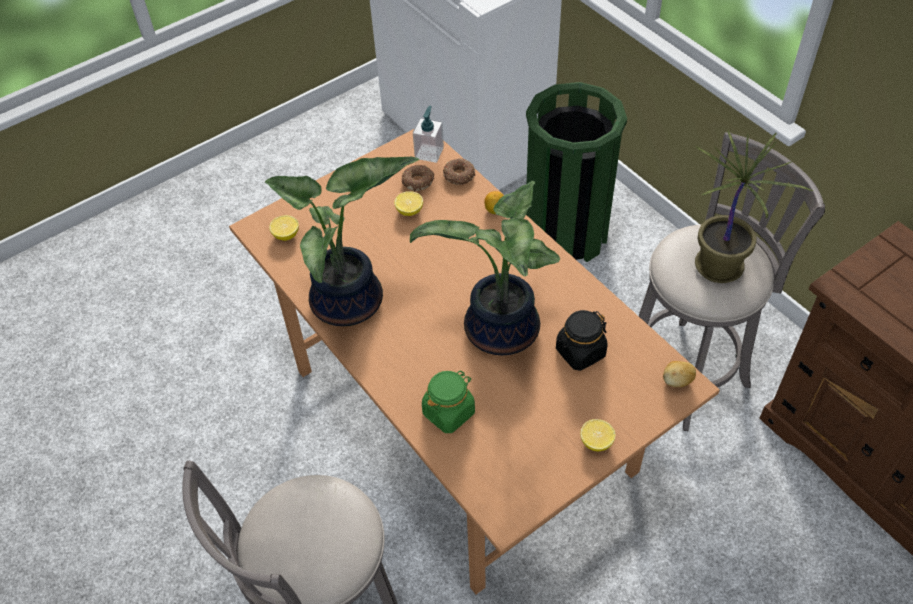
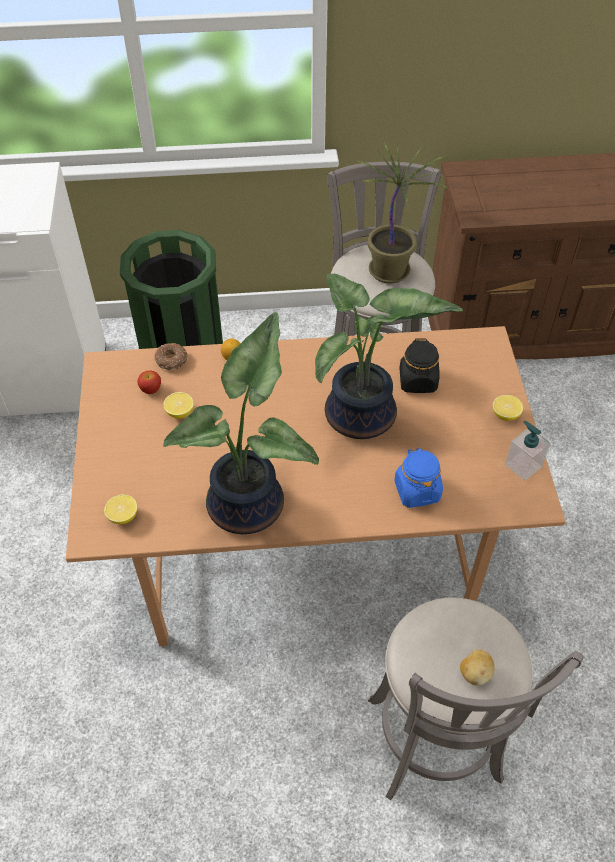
camera: 60 degrees left, 0 degrees up
donut [402,165,434,191] -> apple [138,370,161,394]
soap dispenser [413,106,444,163] -> soap dispenser moved to [505,421,551,481]
green jar [422,371,475,433] -> blue jar [394,447,443,508]
potato [663,361,696,387] -> potato moved to [460,649,495,686]

